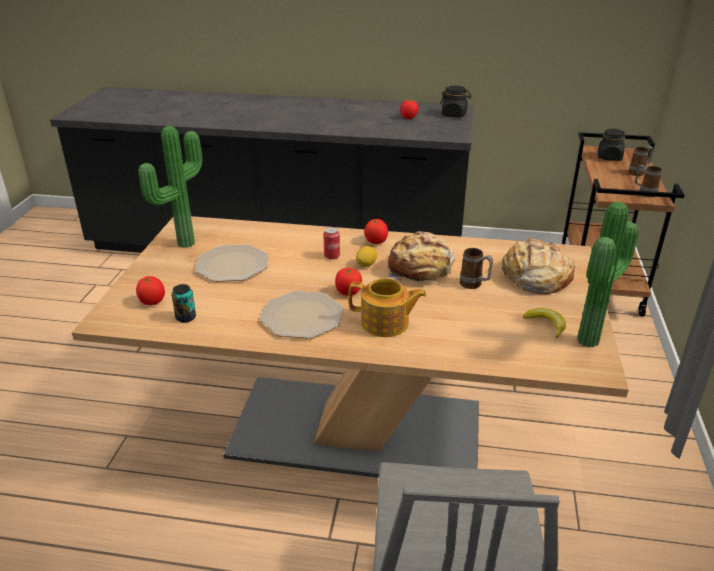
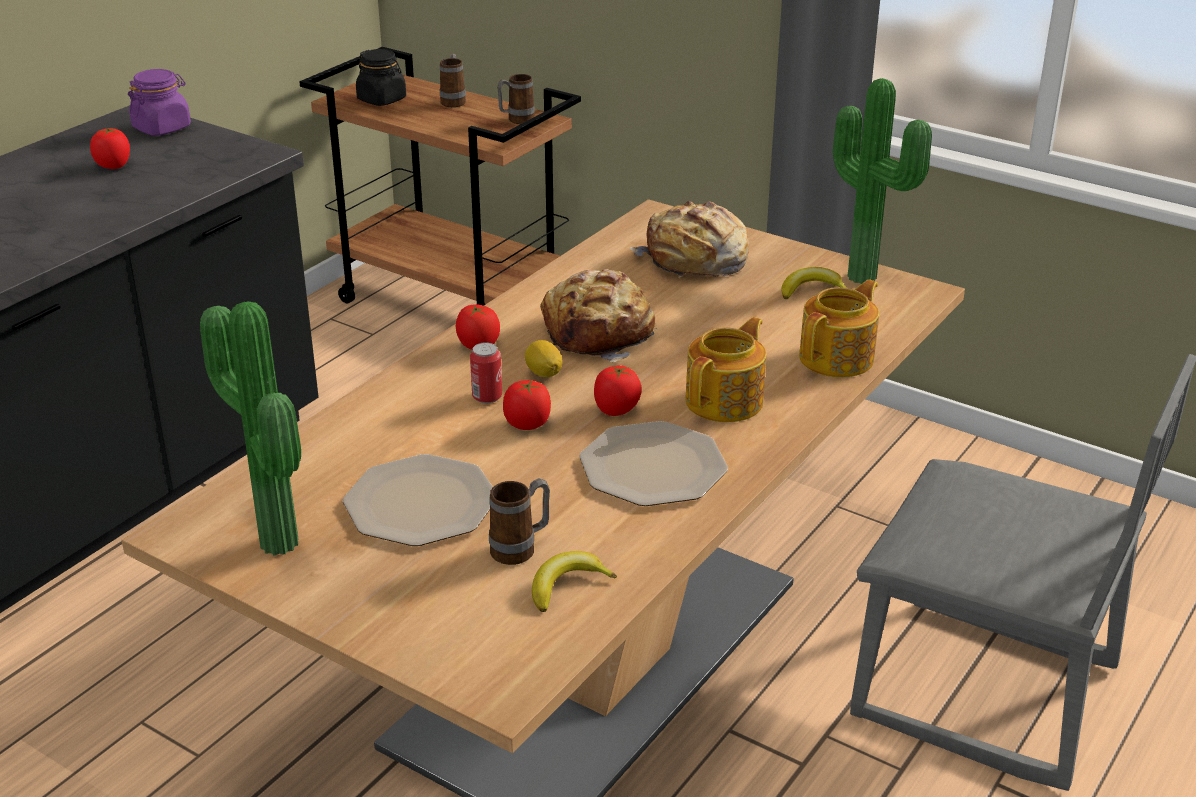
camera: 65 degrees left, 0 degrees up
tomato [136,276,165,305] -> tomato moved to [503,380,551,430]
can [171,284,196,323] -> banana [532,551,617,612]
black jar [440,86,471,117] -> purple jar [128,69,191,136]
mug [460,248,493,289] -> mug moved to [489,478,550,565]
none -> teapot [799,279,879,377]

